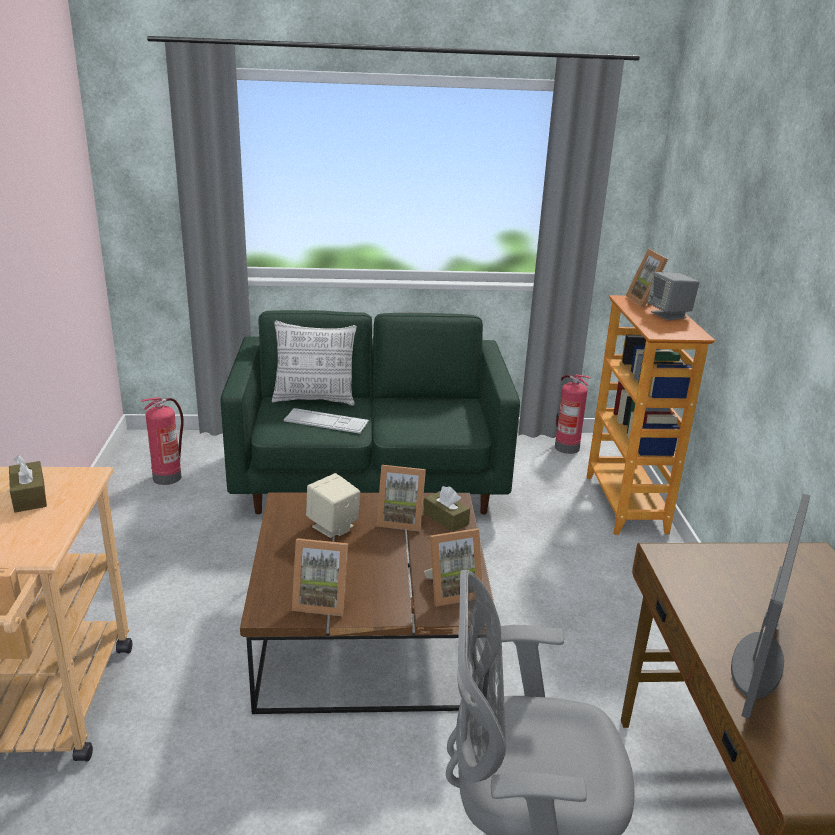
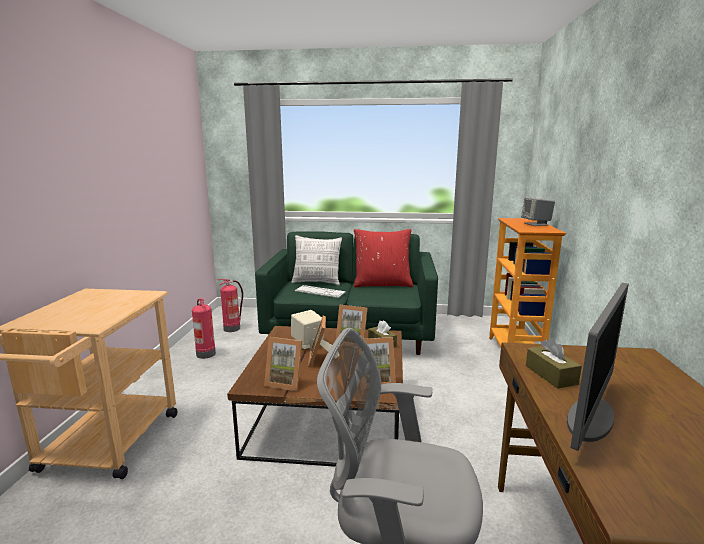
camera: 10 degrees right, 10 degrees down
brown tissue box [9,455,47,513] -> brown tissue box moved to [526,338,582,389]
fire extinguisher [555,375,591,454] -> fire extinguisher moved to [192,298,216,359]
picture frame [625,249,668,307] -> picture frame moved to [308,316,339,368]
none -> red pillow [354,229,413,288]

